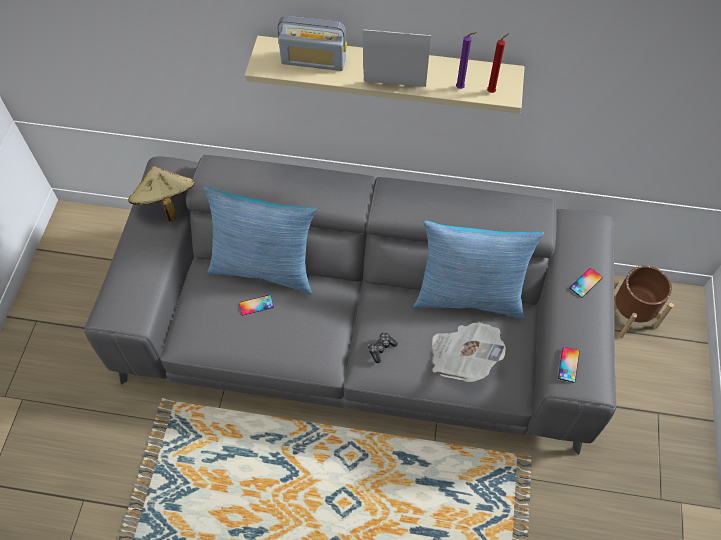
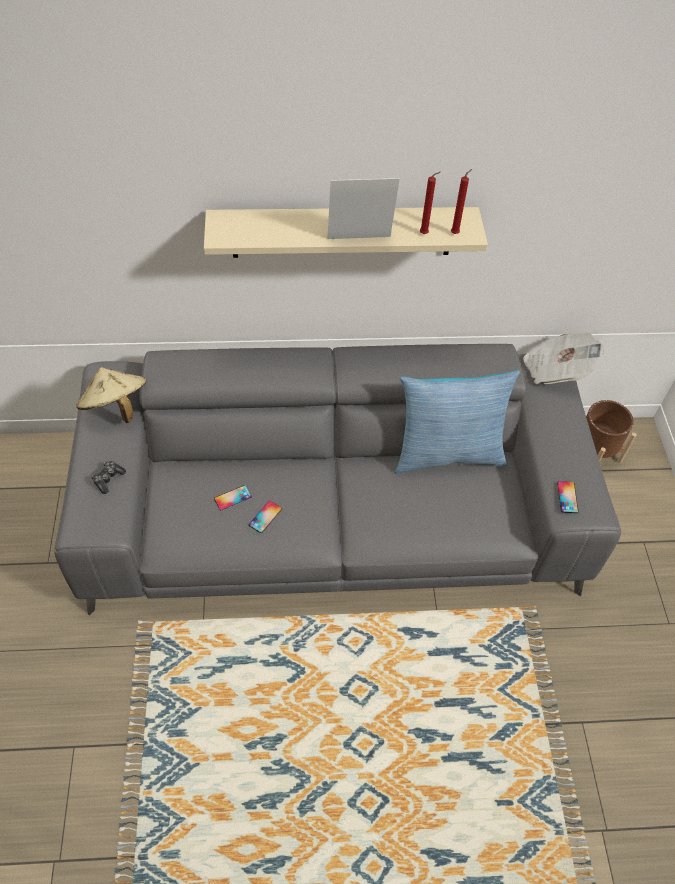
camera: 15 degrees left, 5 degrees down
pillow [204,186,317,295] -> none
radio [278,16,347,71] -> none
game controller [368,333,398,363] -> game controller moved to [92,461,126,494]
newspaper [432,322,506,382] -> newspaper moved to [523,332,604,384]
purple candle [456,32,477,89] -> red candle [420,172,440,234]
phone [570,268,603,298] -> phone moved to [249,501,282,533]

